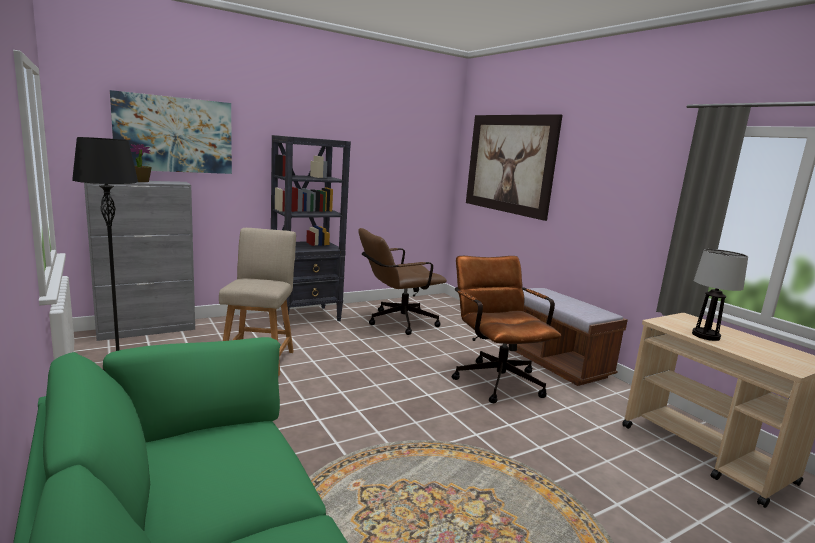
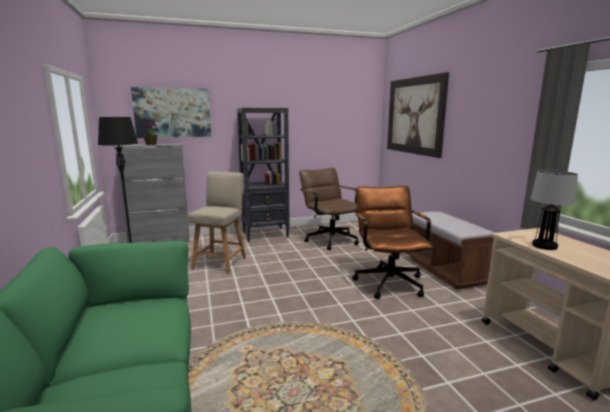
camera: 15 degrees right, 0 degrees up
brown office chair [358,228,447,335] -> brown office chair turned 75 degrees clockwise [299,168,359,250]

